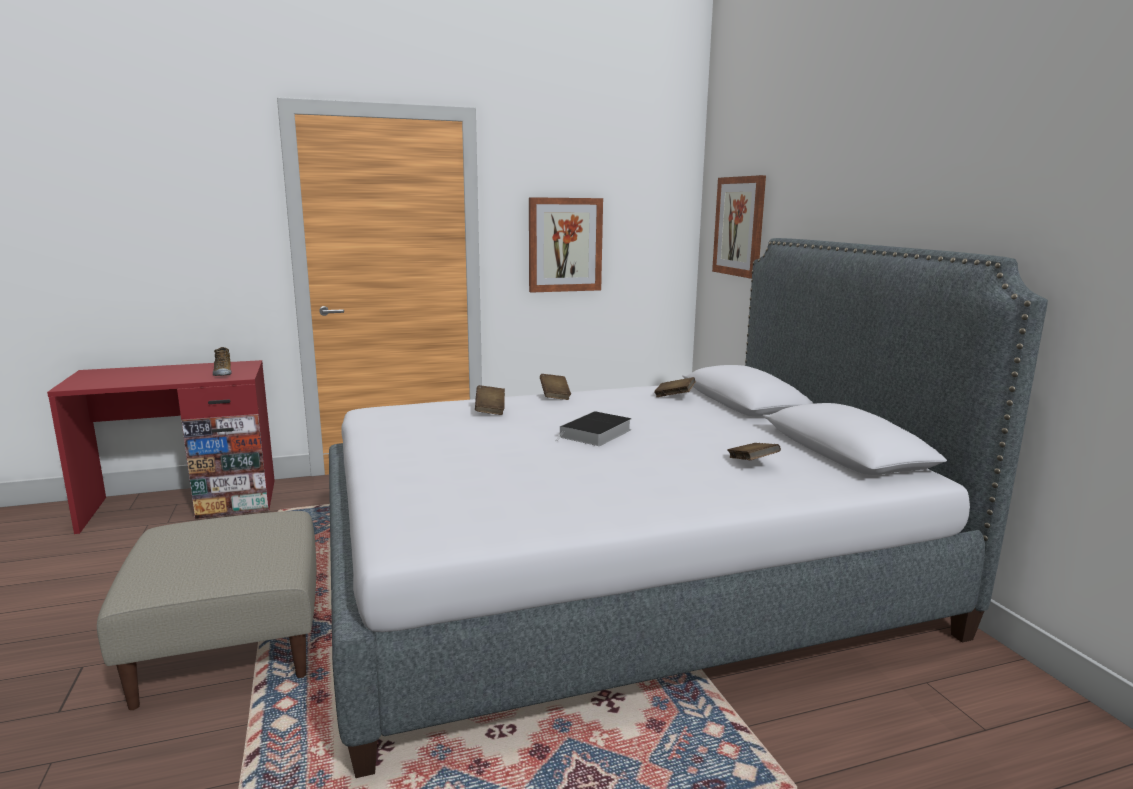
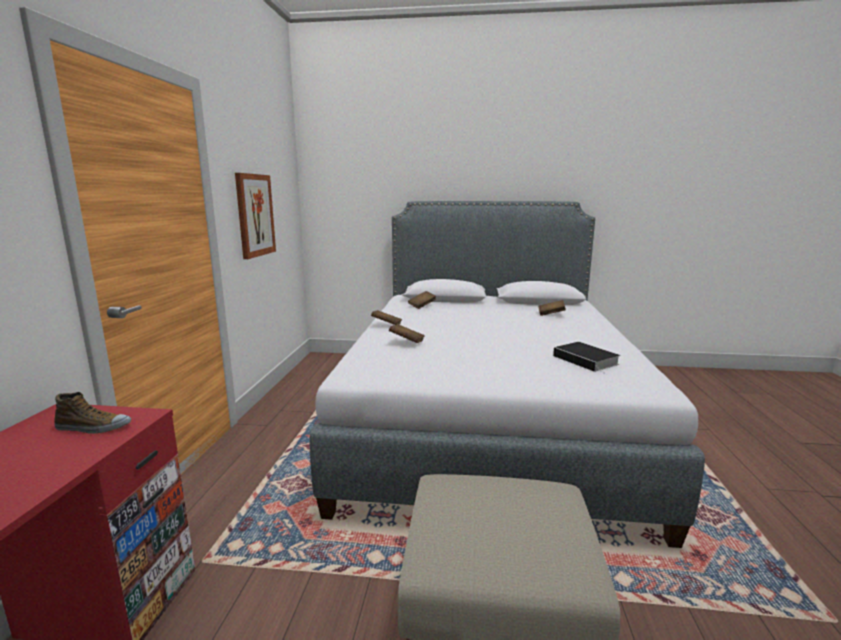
camera: 65 degrees left, 0 degrees up
book [555,411,631,446] -> book moved to [553,342,620,374]
picture [712,175,766,279] -> none

